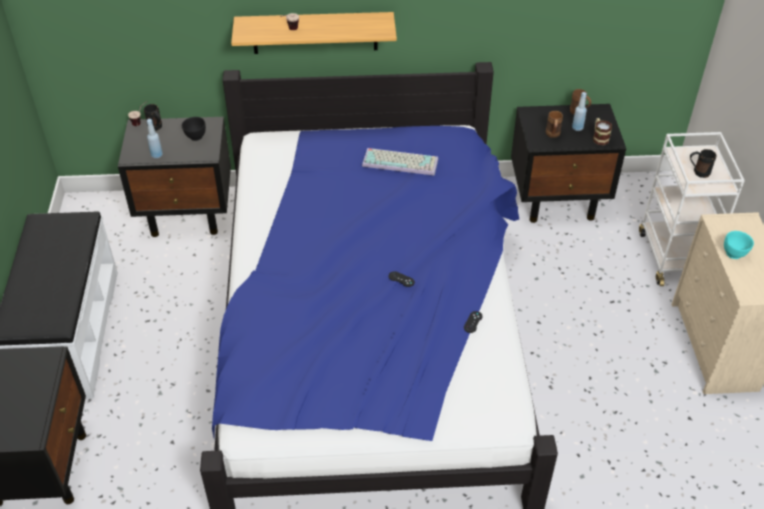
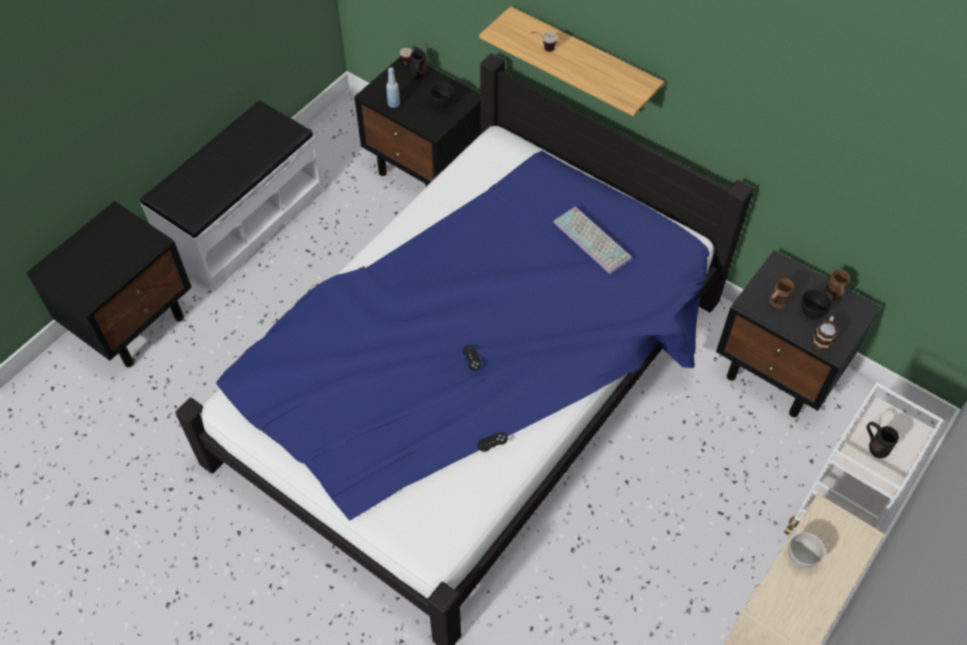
camera: 40 degrees right, 10 degrees up
blue bottle [572,92,587,131] -> black bowl [801,289,832,319]
turquoise bowl [724,231,754,259] -> white bowl [788,532,825,568]

